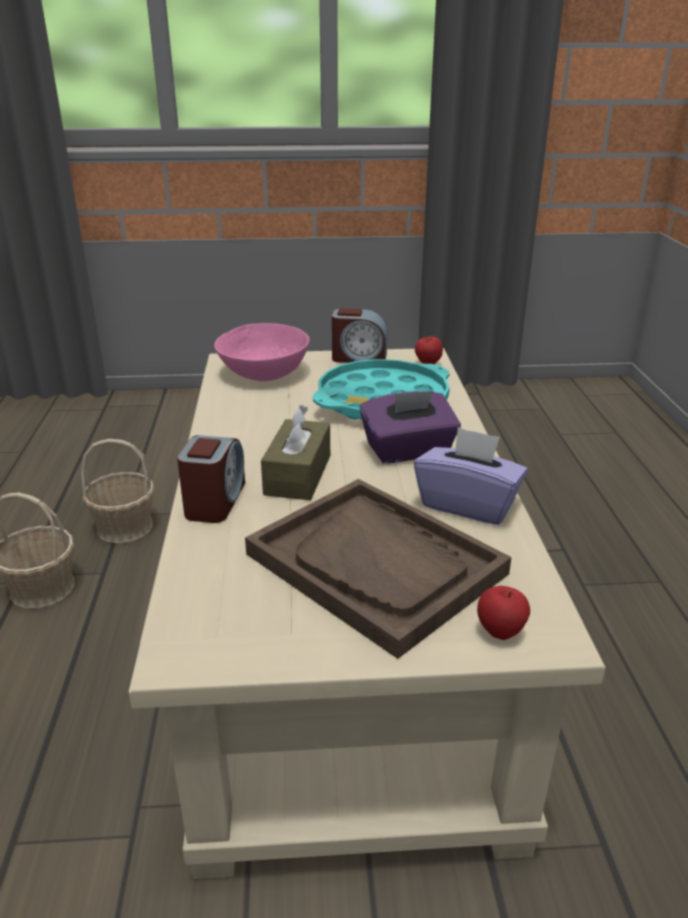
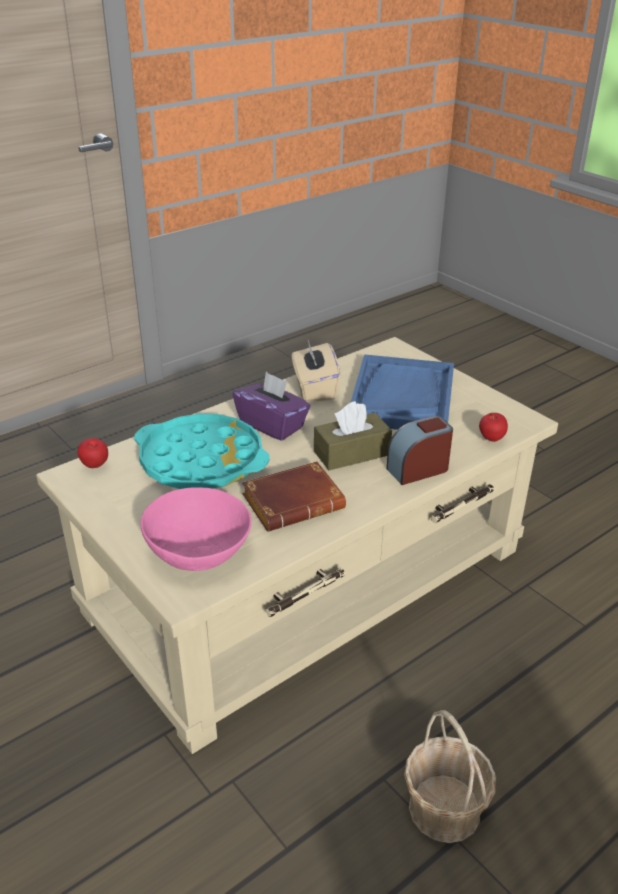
camera: 125 degrees left, 5 degrees up
basket [81,439,154,544] -> none
brown tray [245,479,511,659] -> blue tray [350,354,454,430]
alarm clock [332,308,387,363] -> none
purple tissue box [414,427,528,525] -> beige tissue box [292,340,340,402]
apple [477,586,530,640] -> apple moved to [479,413,508,442]
none -> brown book [242,461,346,532]

